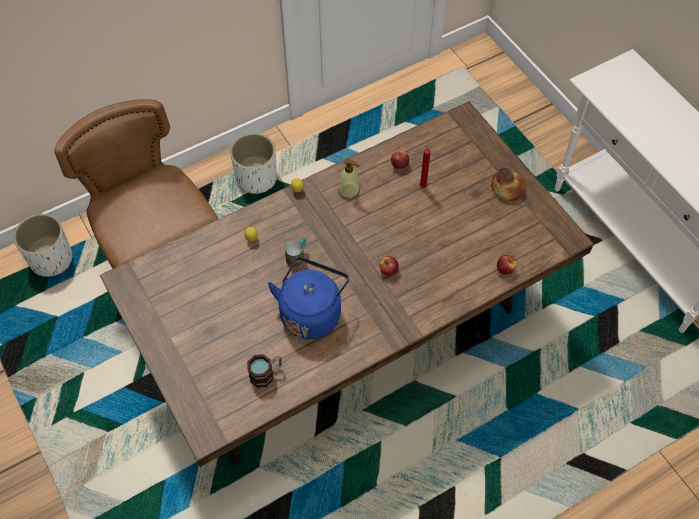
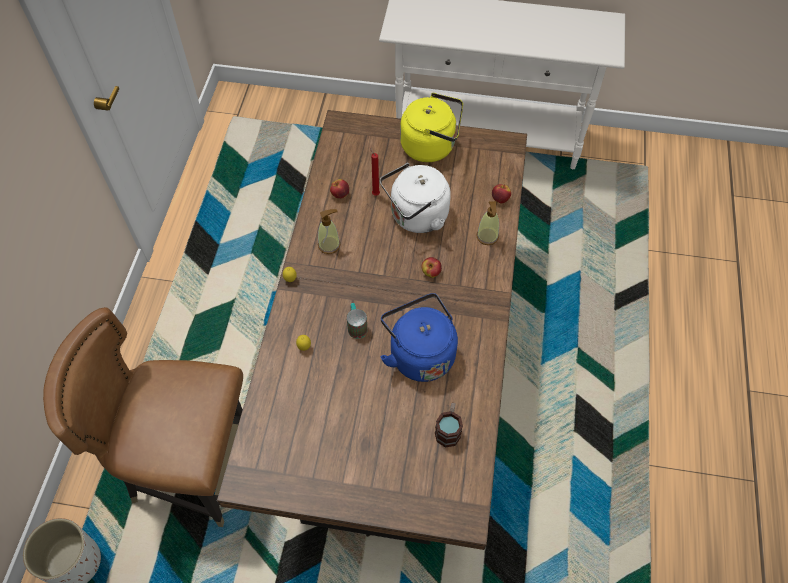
camera: 50 degrees left, 0 degrees up
white planter [230,133,277,194] -> none
bread [491,168,526,201] -> yellow kettle [400,93,463,162]
none -> white kettle [380,163,451,233]
none -> soap dispenser [476,201,499,245]

